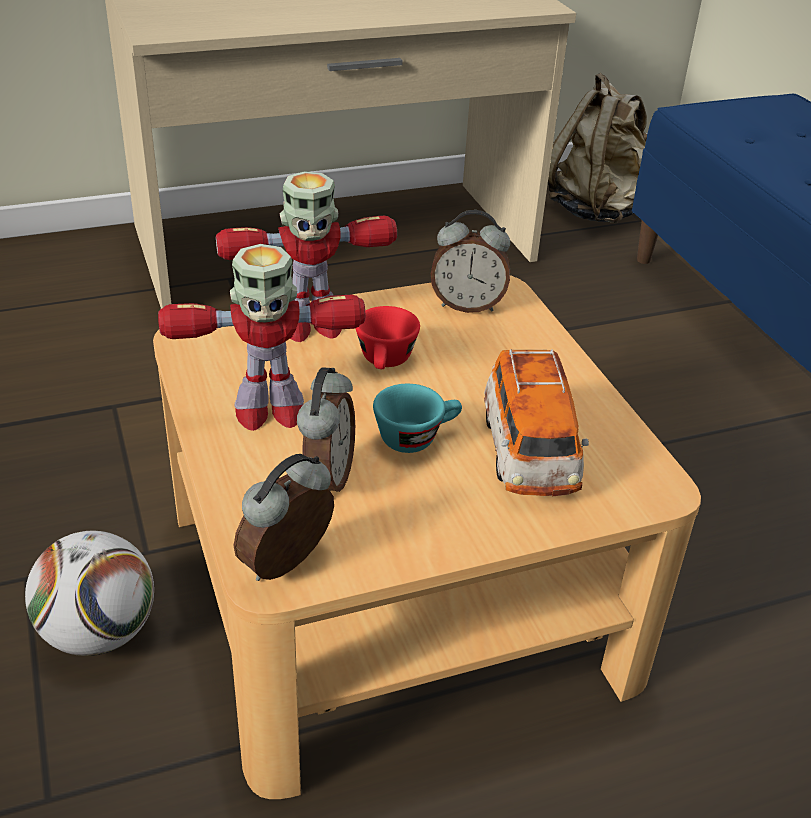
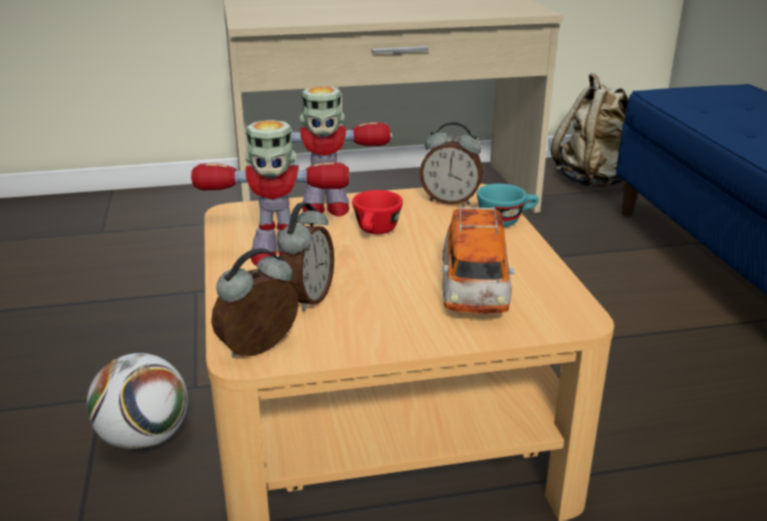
camera: 10 degrees right, 10 degrees down
turquoise cup [373,384,462,453] -> turquoise cup moved to [477,184,539,227]

